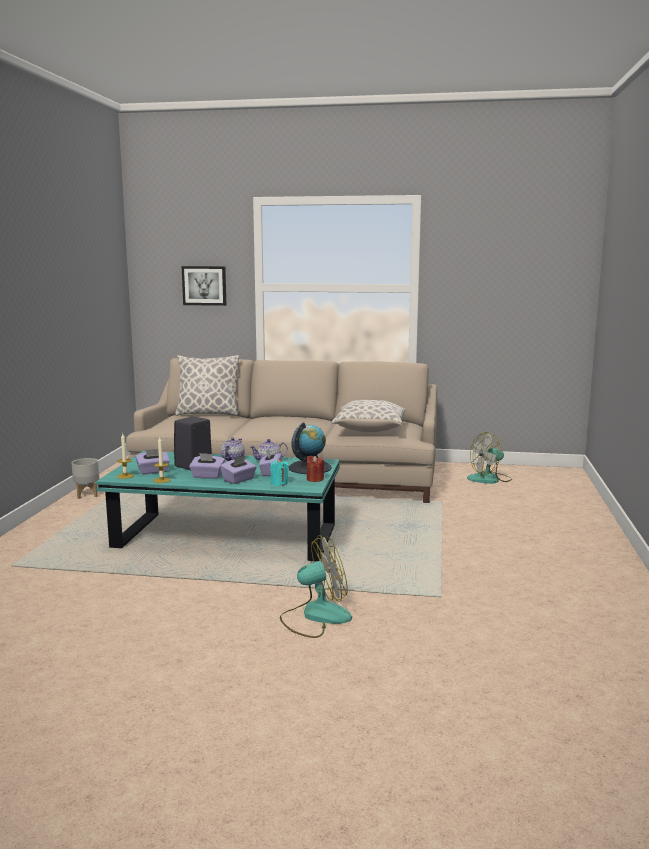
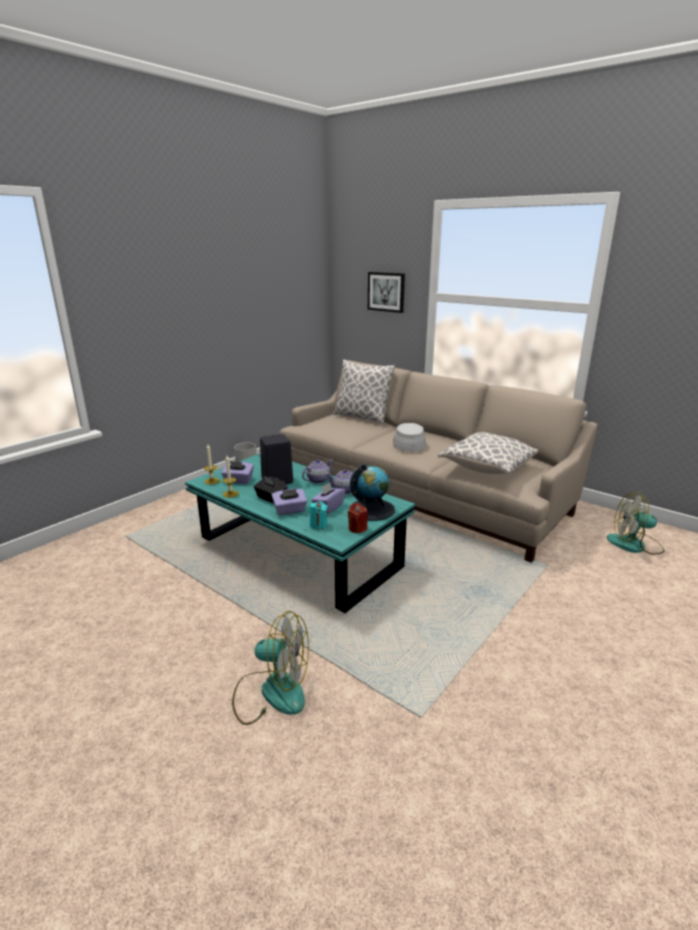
camera: 30 degrees right, 10 degrees up
purple tissue box [189,453,225,479] -> black tissue box [254,476,288,503]
none -> grey hat [393,423,426,452]

